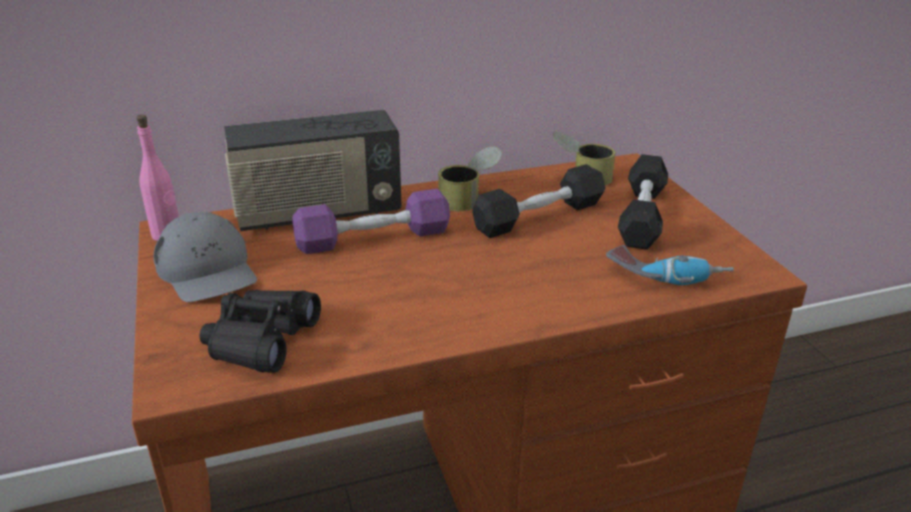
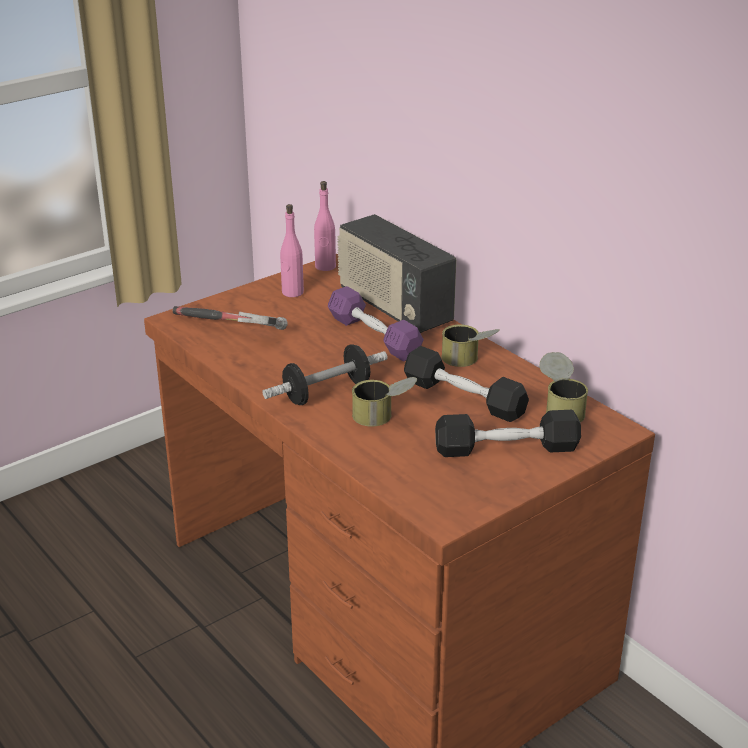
camera: 70 degrees right, 0 degrees up
grey cap [154,212,257,302] -> pink bottle [280,204,304,297]
black binoculars [199,290,321,373] -> hammer [173,306,288,330]
power drill [606,245,734,285] -> none
none -> dumbbell [262,344,388,405]
none -> can [352,377,417,427]

